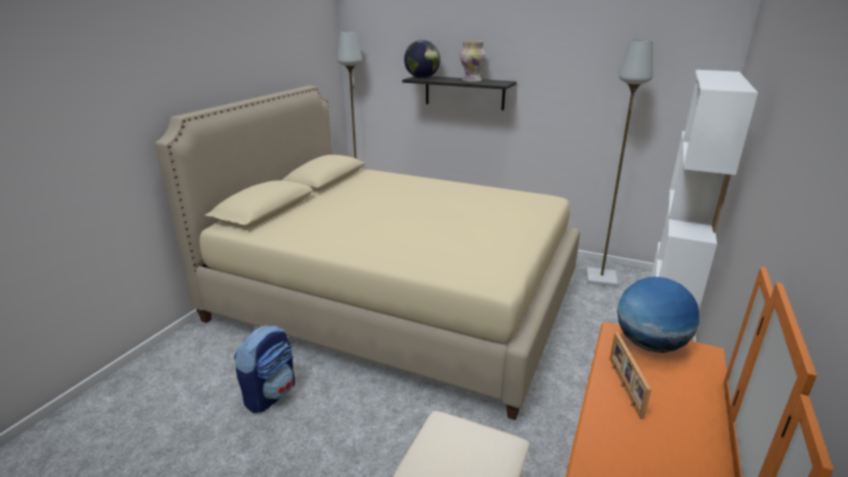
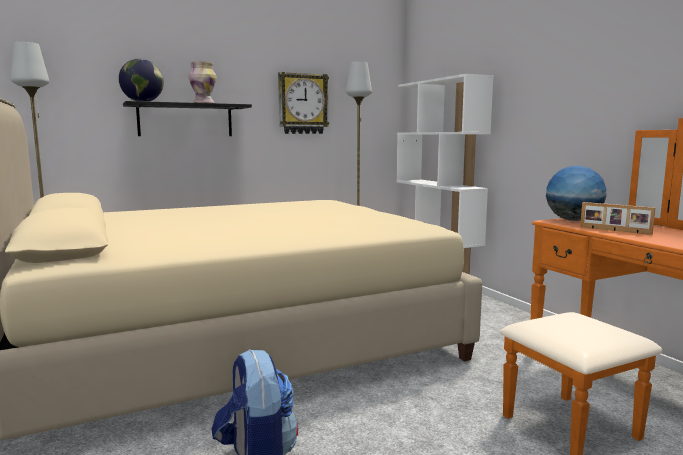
camera: 50 degrees left, 15 degrees down
none -> wall clock [278,72,329,134]

